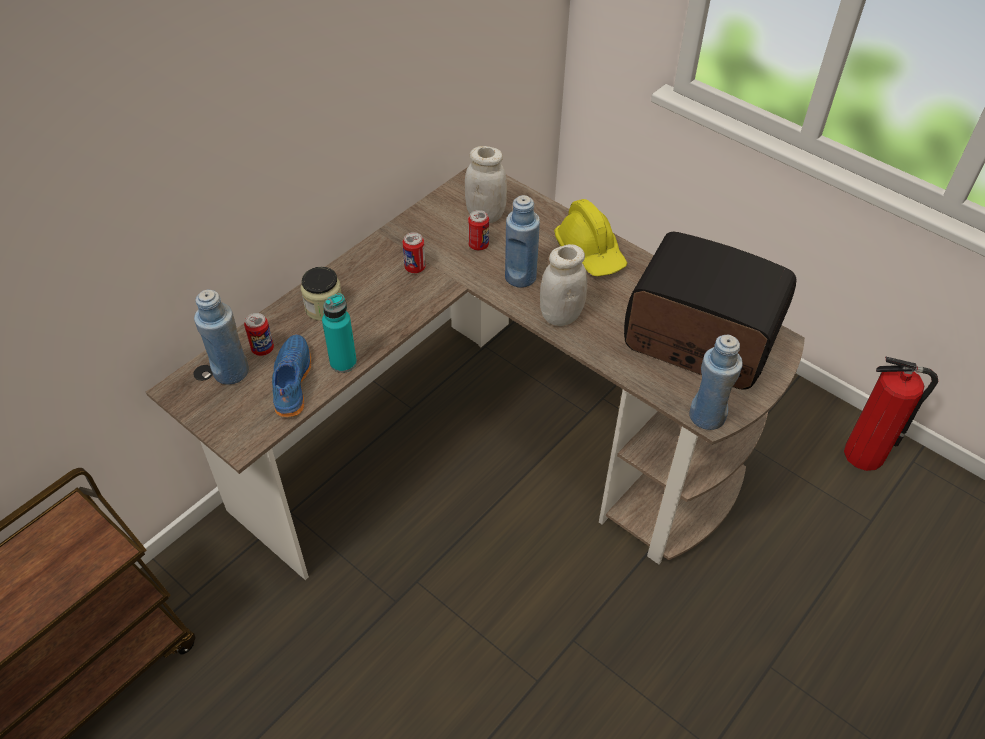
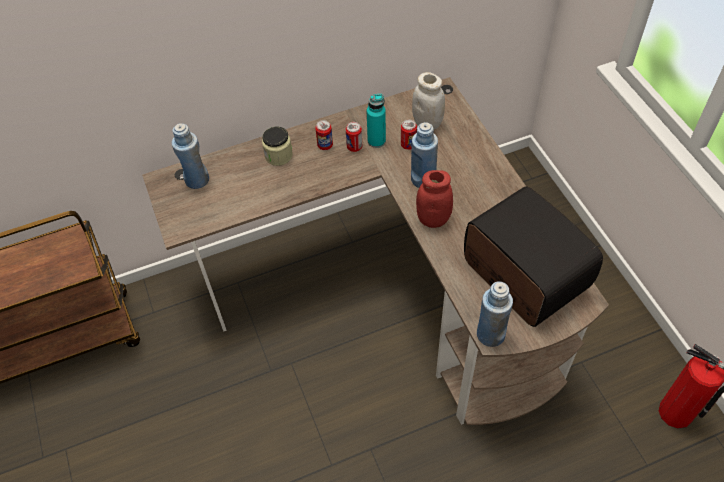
camera: 30 degrees right, 5 degrees up
can [244,313,274,356] -> can moved to [315,120,333,150]
blue shoe [272,334,311,418] -> none
turquoise bottle [322,293,357,373] -> turquoise bottle moved to [367,94,386,148]
white jar [540,244,587,326] -> red jar [416,170,453,228]
yellow hard hat [554,199,628,276] -> none

